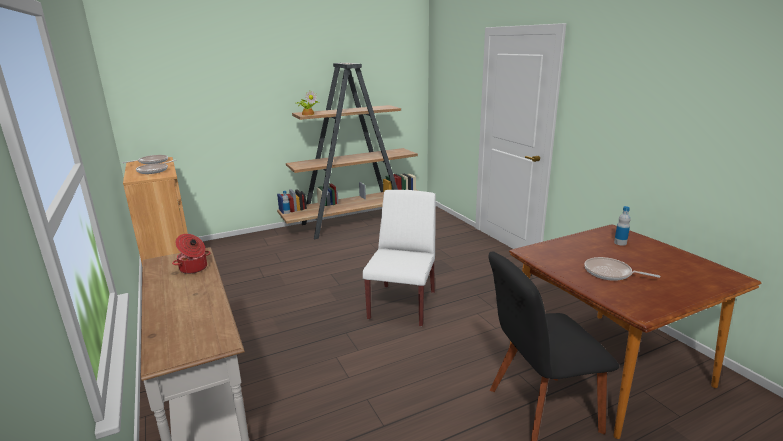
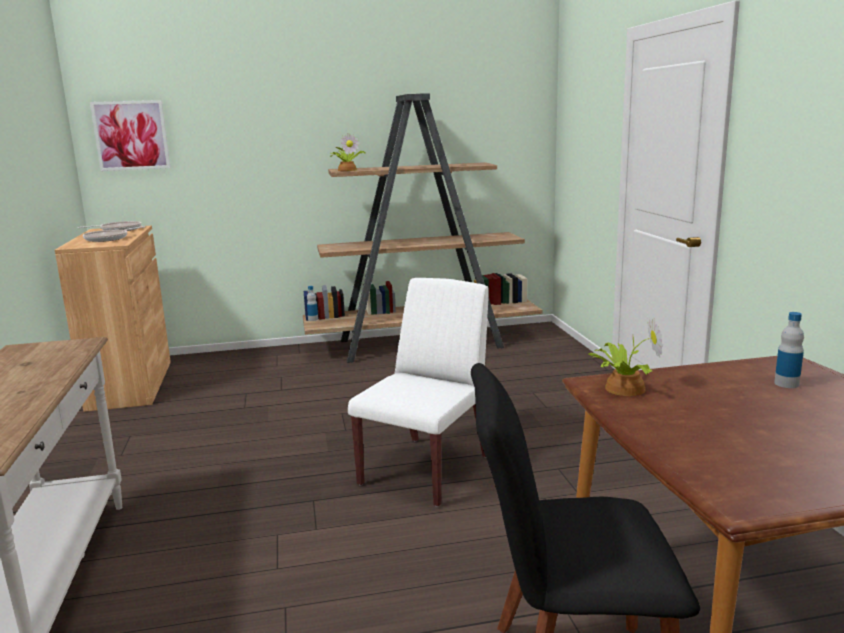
camera: 15 degrees right, 5 degrees down
cooking pot [172,234,211,274] -> none
frying pan [584,257,661,281] -> none
none -> picture [90,100,170,171]
none -> potted plant [589,317,663,396]

